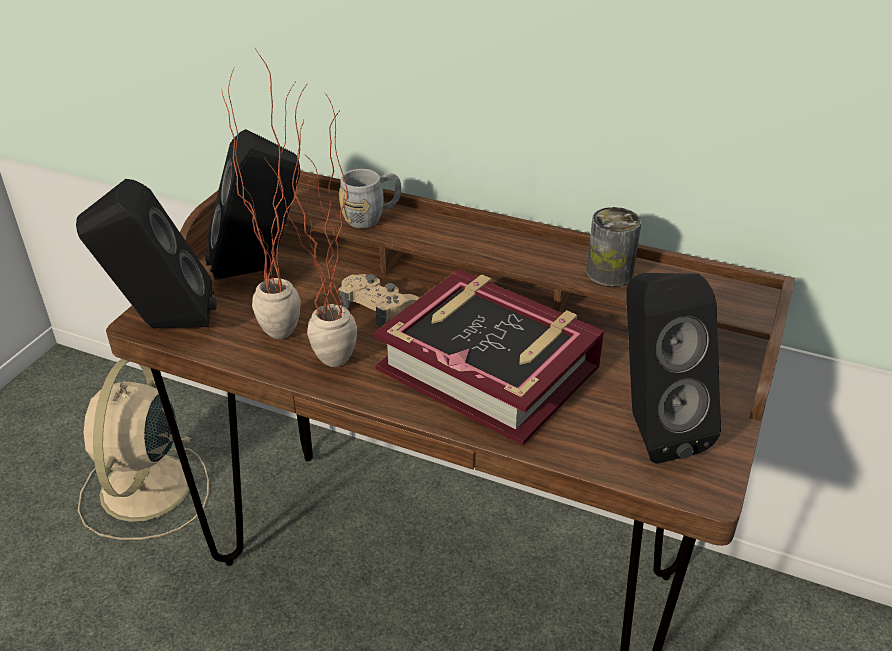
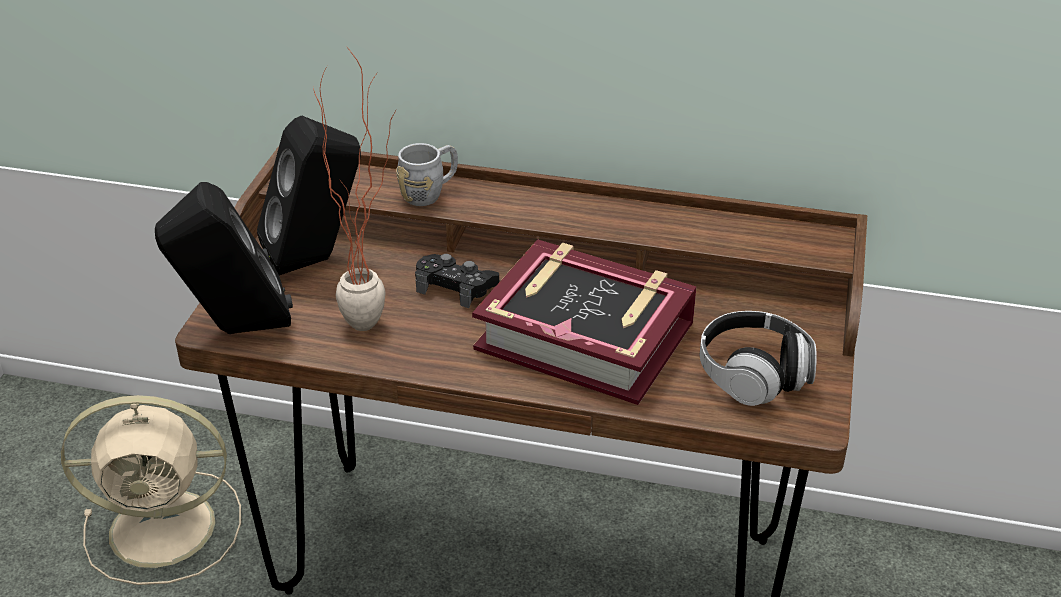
camera: 10 degrees left, 0 degrees up
beige fan [78,359,209,540] -> beige fan turned 90 degrees counterclockwise [61,395,241,585]
potted plant [264,82,357,367] -> none
beige game controller [339,274,419,327] -> black game controller [415,254,499,308]
can [586,207,641,287] -> none
black speaker [626,273,721,463] -> headphones [700,311,817,406]

